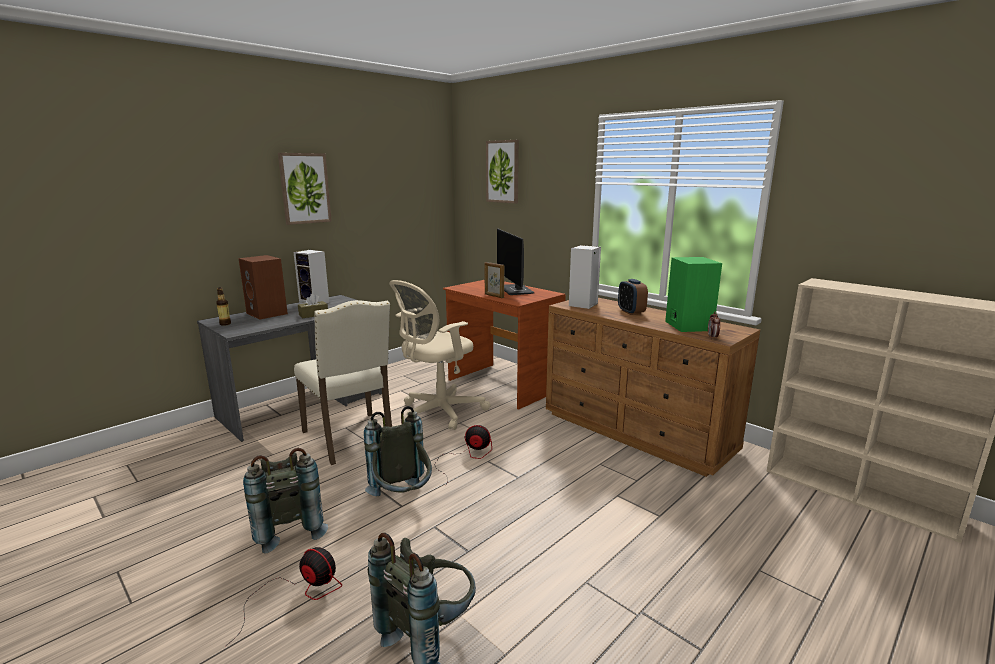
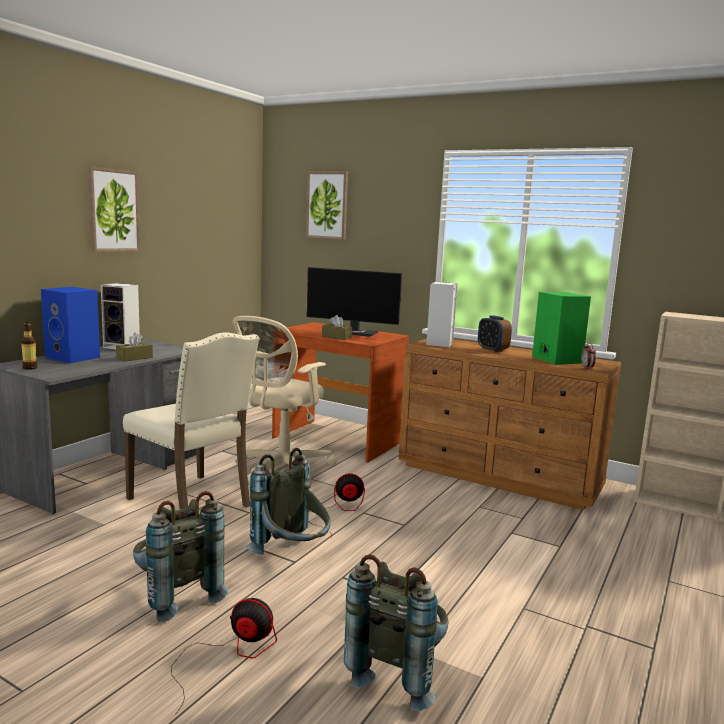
camera: 15 degrees left, 5 degrees down
brown speaker [239,255,288,319] -> blue speaker [41,287,100,363]
picture frame [485,262,504,298] -> brown tissue box [322,315,352,340]
monitor [497,229,535,295] -> monitor turned 45 degrees counterclockwise [306,267,402,337]

